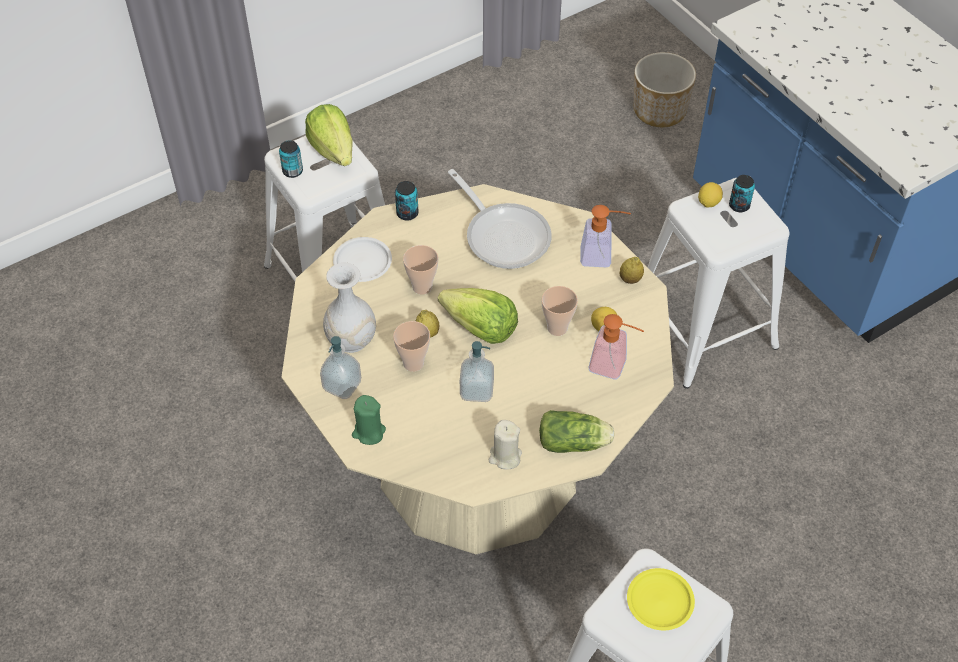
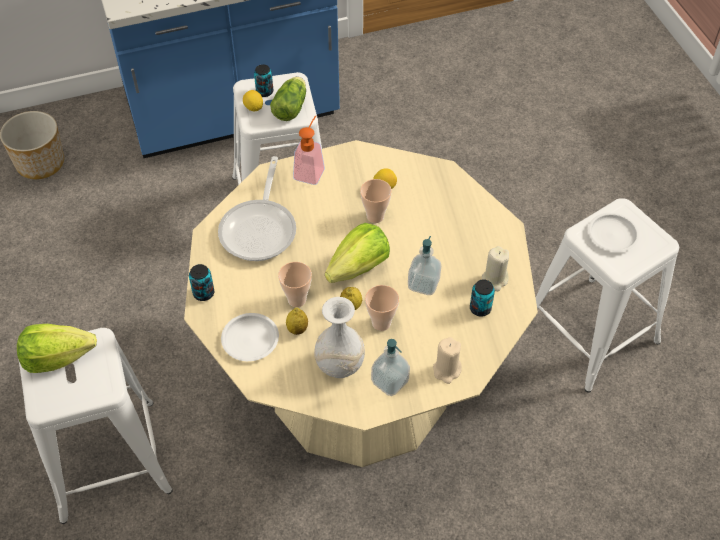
camera: 75 degrees left, 0 degrees up
can [279,140,303,178] -> can moved to [470,279,495,317]
green candle [352,395,386,445] -> beige candle [433,337,462,384]
frying pan [448,169,552,269] -> frying pan turned 120 degrees clockwise [218,156,296,261]
lettuce [539,410,615,453] -> lettuce moved to [270,77,306,121]
soap dispenser [589,314,644,379] -> none
lemon [620,257,644,284] -> lemon moved to [286,308,308,335]
yellow plate [627,568,695,630] -> white plate [588,213,639,252]

